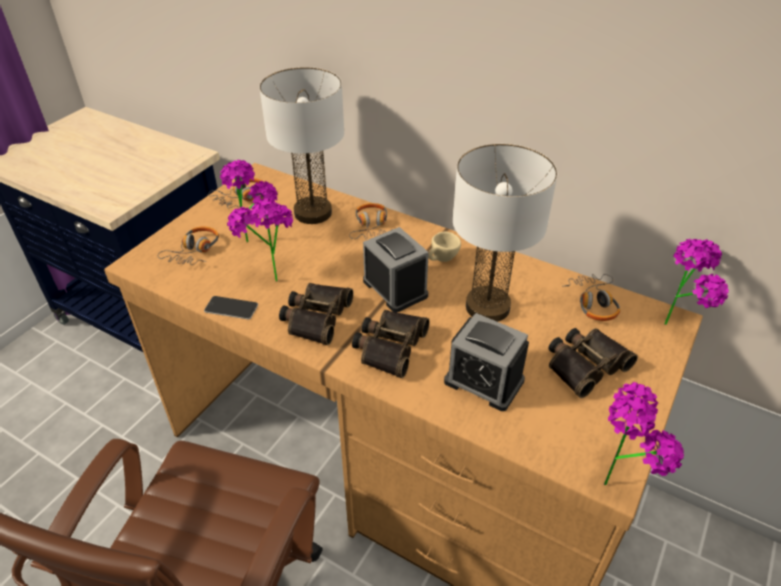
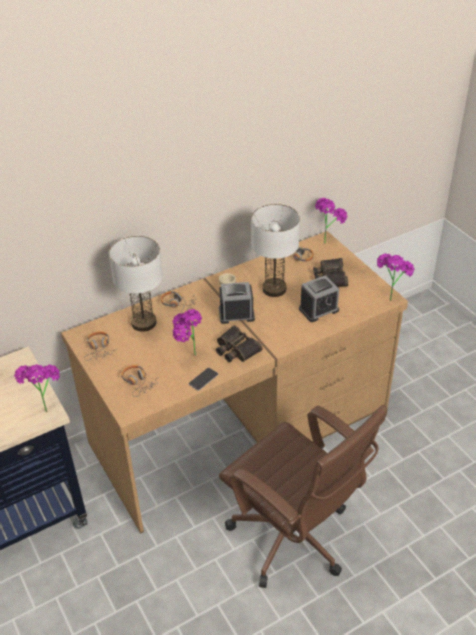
camera: 60 degrees left, 0 degrees up
potted plant [220,160,278,242] -> potted plant moved to [14,364,60,412]
binoculars [352,310,430,378] -> none

